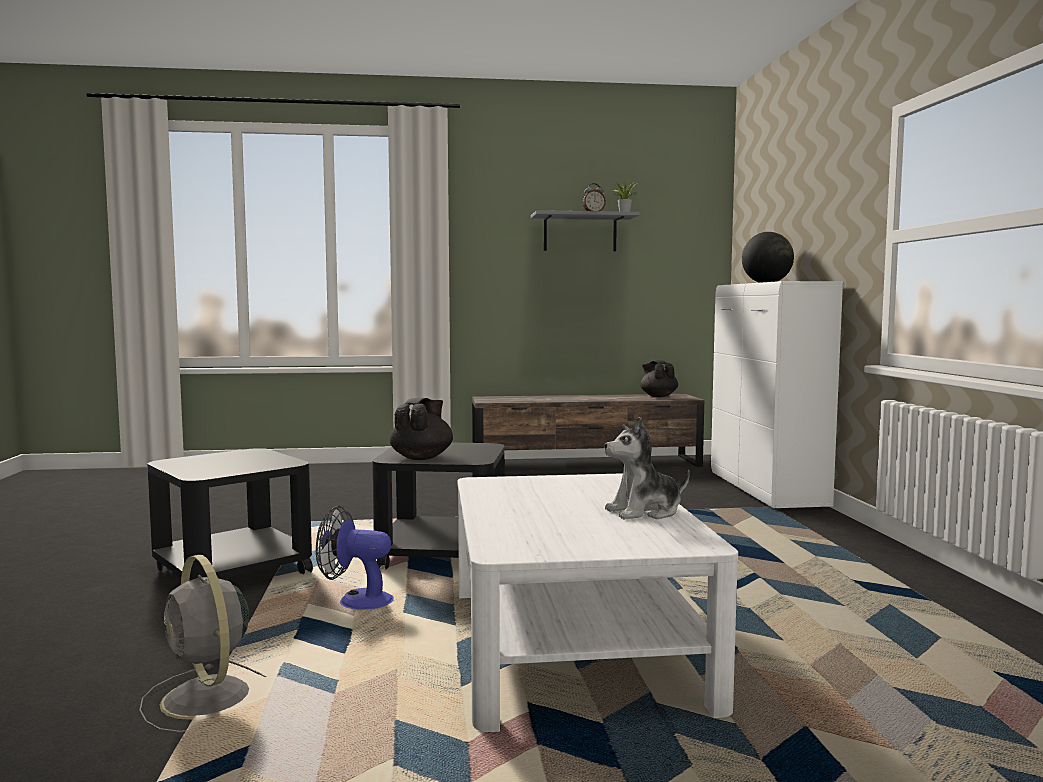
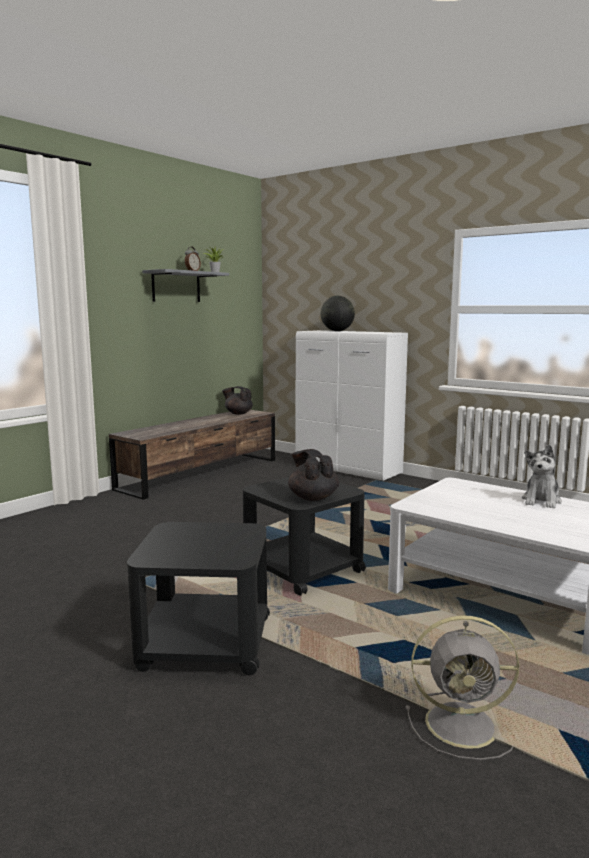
camera: 45 degrees left, 5 degrees up
fan [316,506,394,610] -> none

